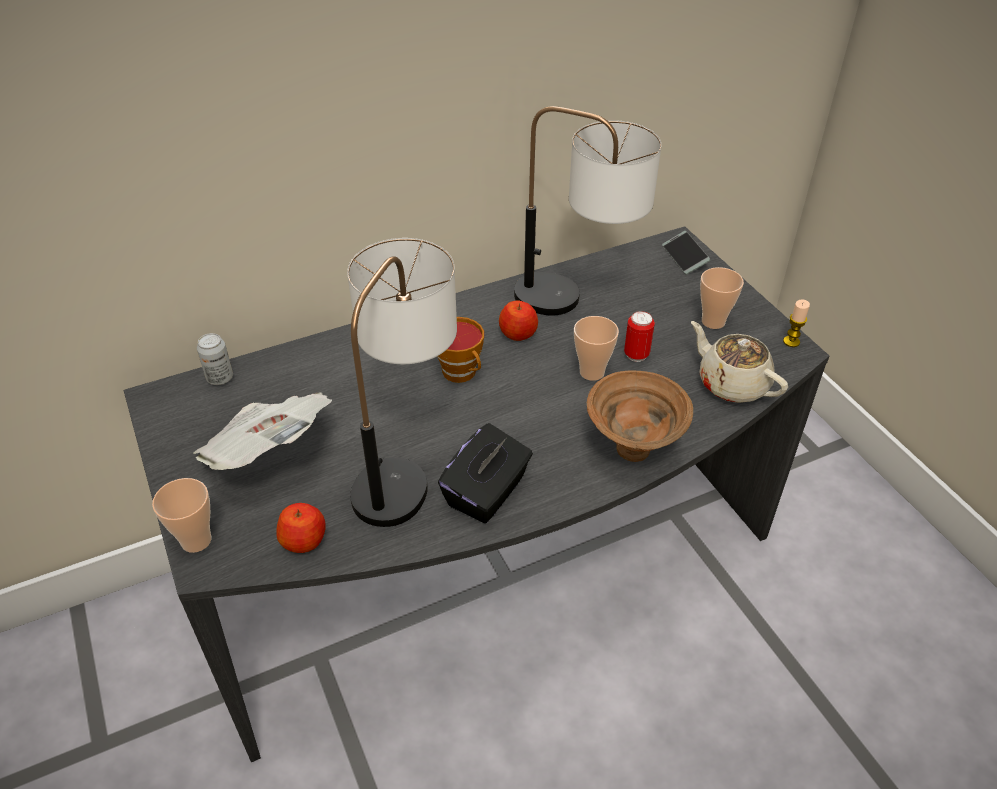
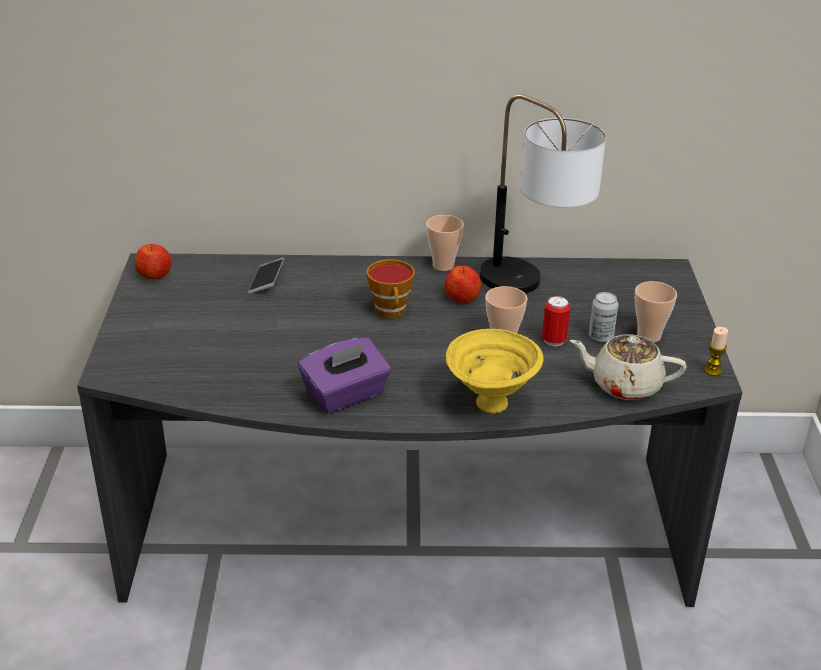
camera: 25 degrees right, 10 degrees down
cup [152,478,211,553] -> cup moved to [426,215,464,271]
newspaper [193,392,332,470] -> none
can [197,333,233,385] -> can moved to [589,292,618,342]
apple [276,503,326,553] -> apple moved to [134,244,171,280]
table lamp [347,238,457,527] -> none
black tissue box [438,423,533,523] -> purple tissue box [298,337,391,413]
brown bowl [587,370,693,462] -> yellow bowl [446,329,544,414]
phone [662,231,710,275] -> phone moved to [248,257,284,294]
beige teapot [691,321,788,403] -> beige teapot turned 60 degrees counterclockwise [569,334,687,400]

